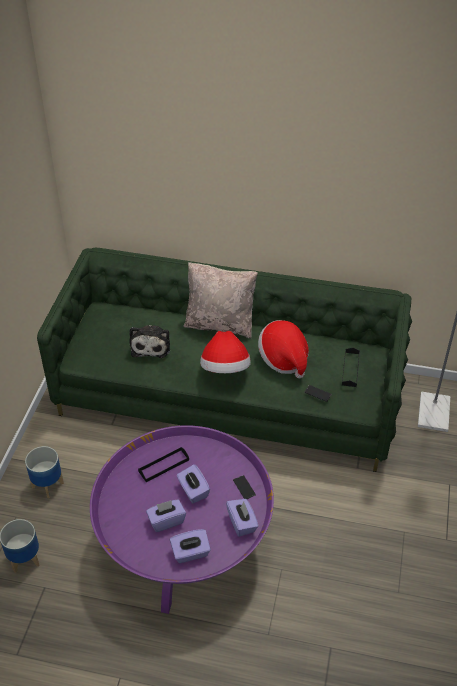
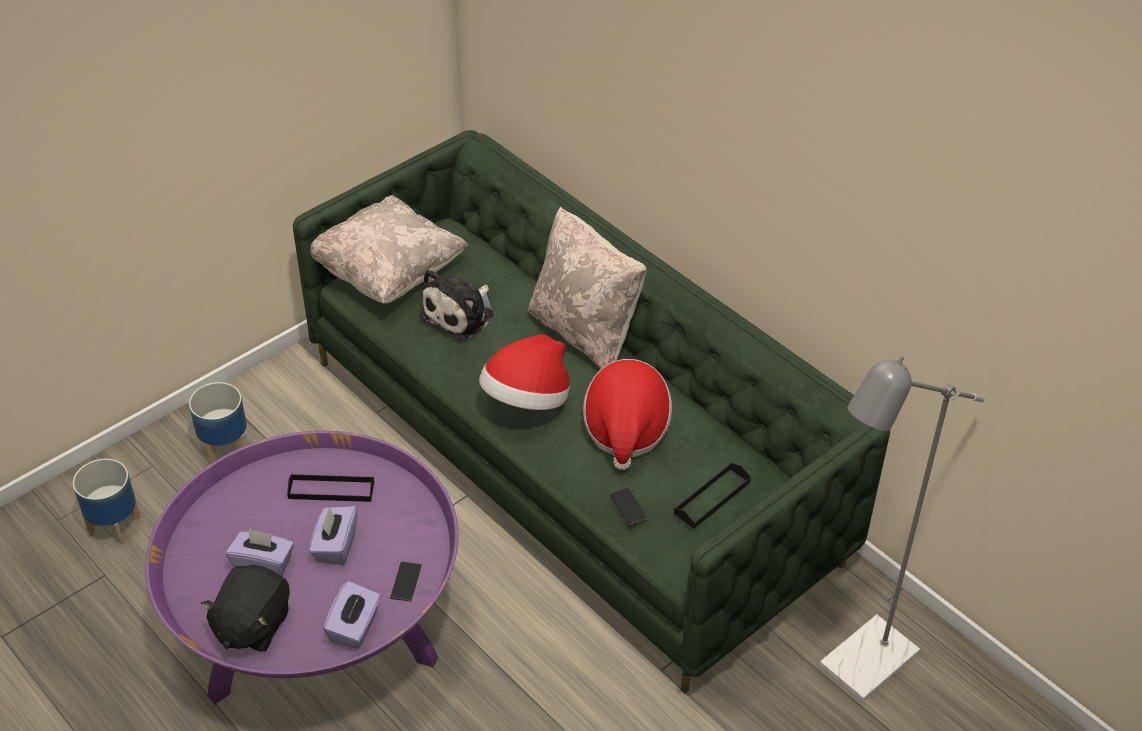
camera: 35 degrees right, 0 degrees up
purple tissue box [170,529,211,563] -> black plush toy [201,565,290,652]
none -> beige pillow [310,195,468,304]

